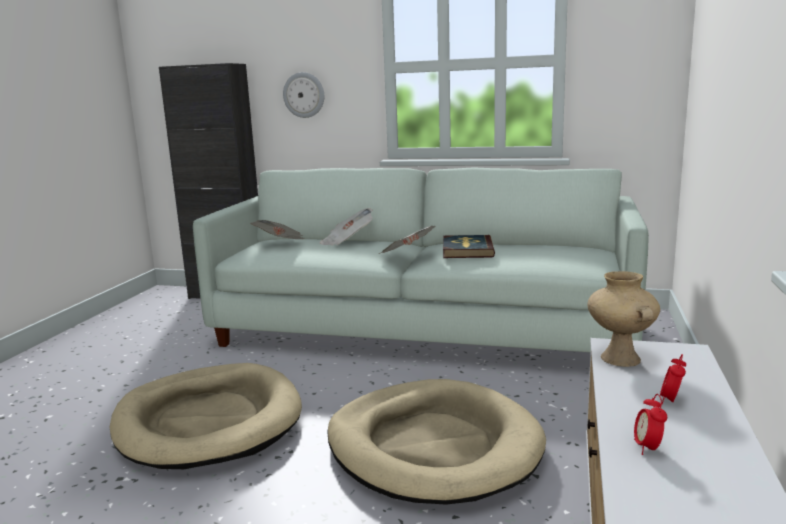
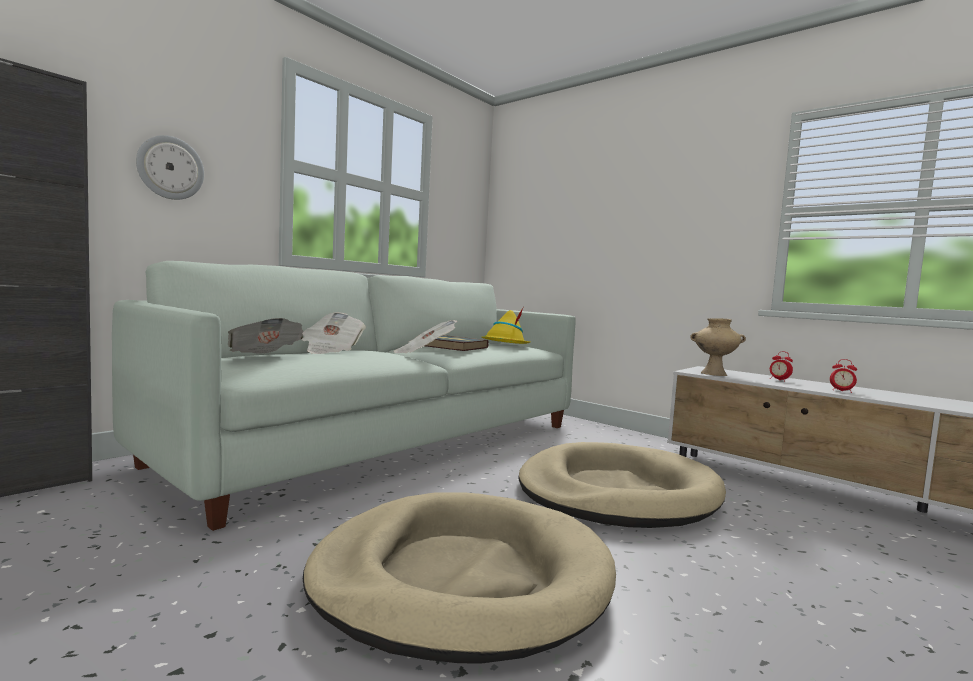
camera: 65 degrees left, 10 degrees down
none -> yellow hat [481,308,531,344]

